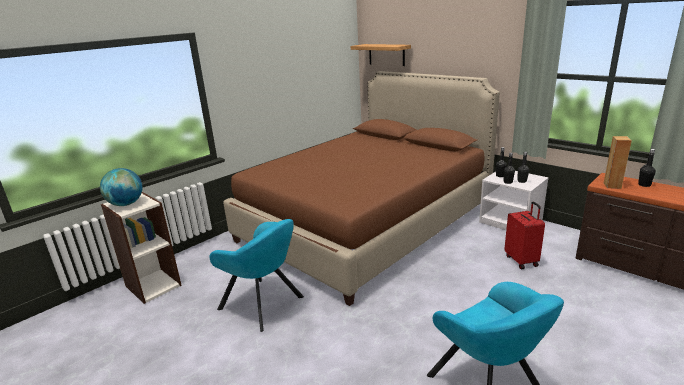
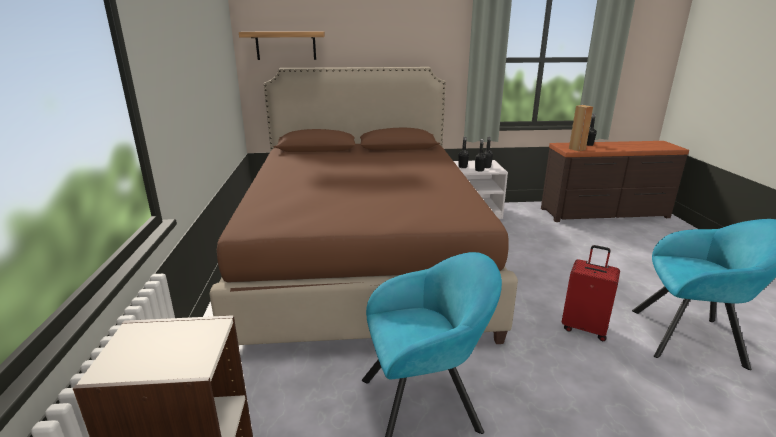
camera: 50 degrees left, 0 degrees up
globe [100,168,143,206] -> none
red suitcase [504,202,545,269] -> red suitcase moved to [562,245,620,341]

